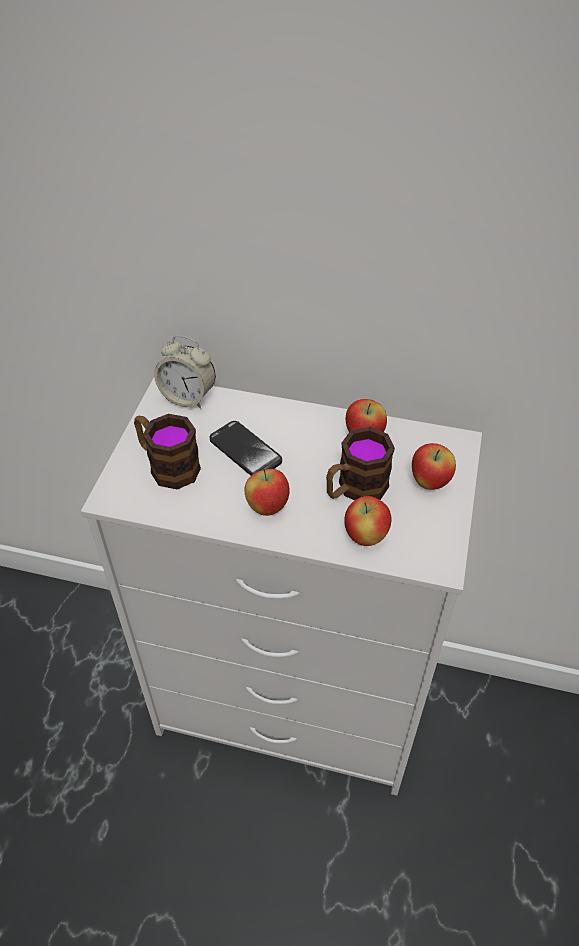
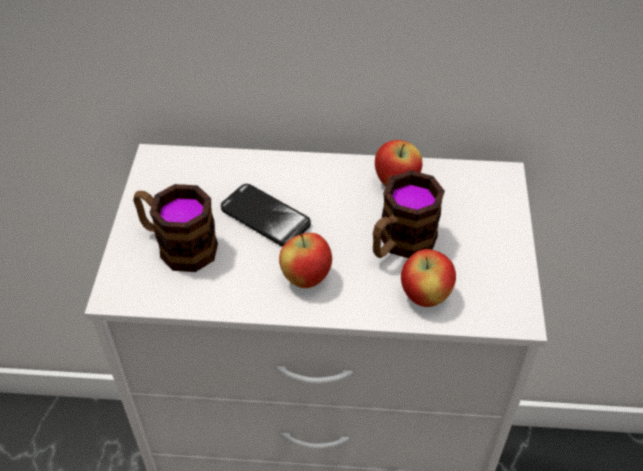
camera: 10 degrees left, 0 degrees up
alarm clock [154,336,216,409] -> none
apple [412,443,456,490] -> none

